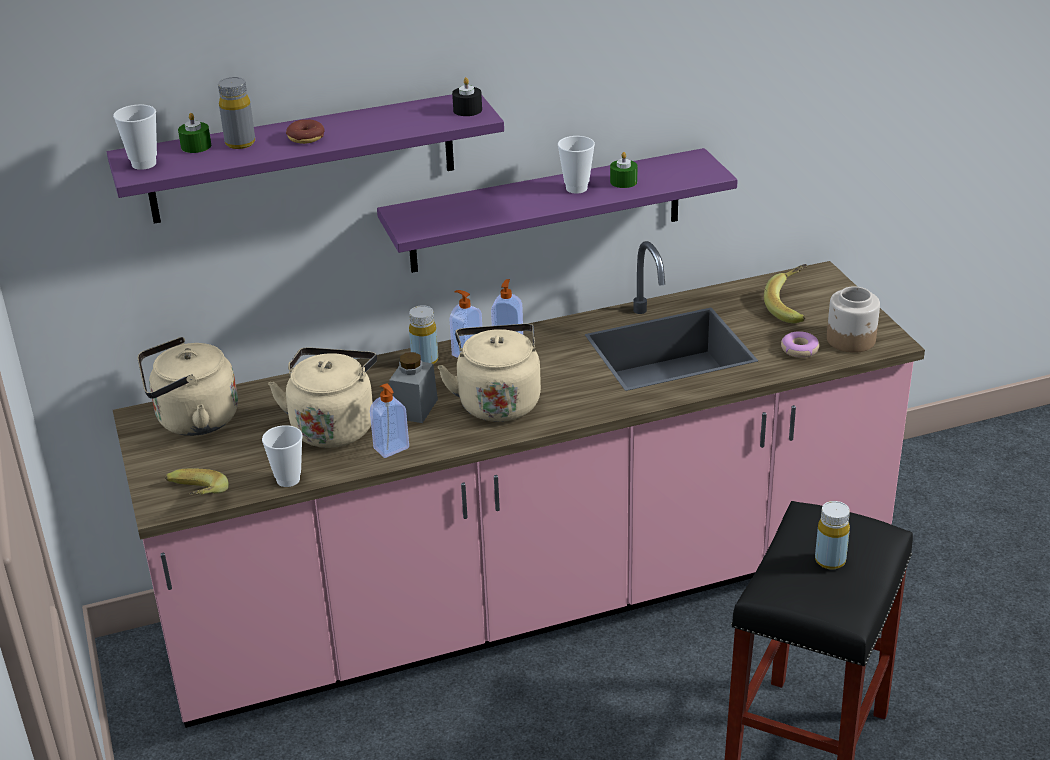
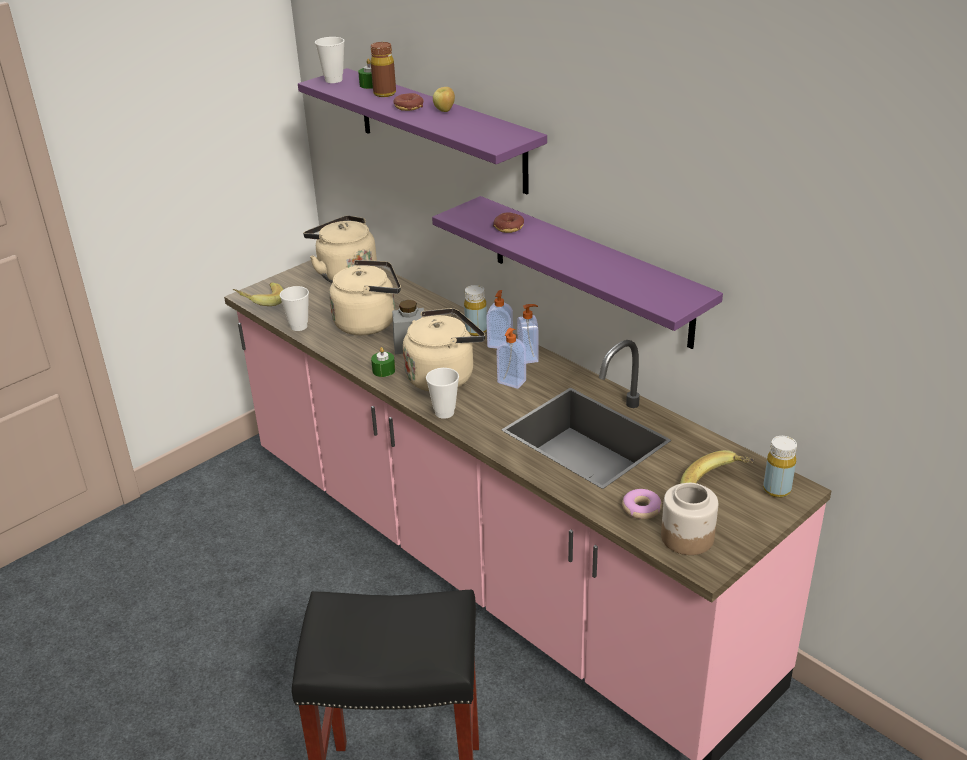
camera: 65 degrees right, 0 degrees up
grey bottle [218,77,255,149] -> brown bottle [371,42,396,97]
soap dispenser [370,383,409,458] -> soap dispenser moved to [497,328,526,389]
black candle [452,77,482,116] -> none
cup [558,136,595,194] -> cup moved to [426,368,459,419]
green candle [610,152,637,188] -> green candle moved to [371,347,395,377]
yellow bottle [815,501,850,570] -> yellow bottle moved to [763,436,797,498]
none -> apple [433,87,455,112]
none -> donut [493,212,524,233]

